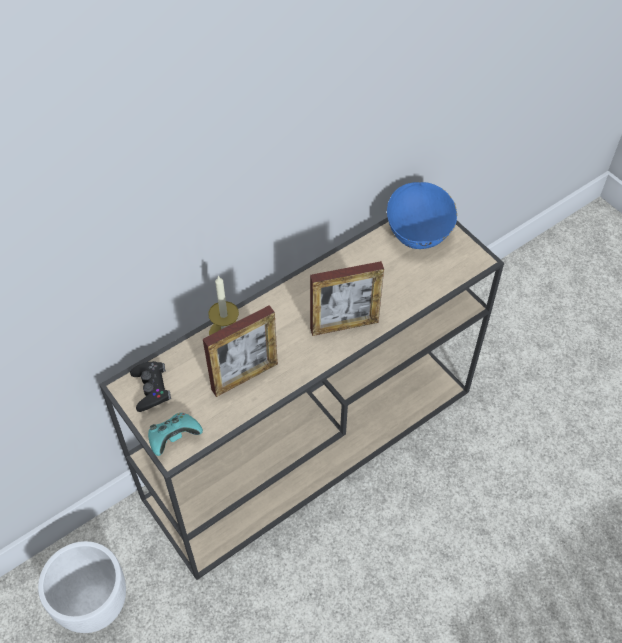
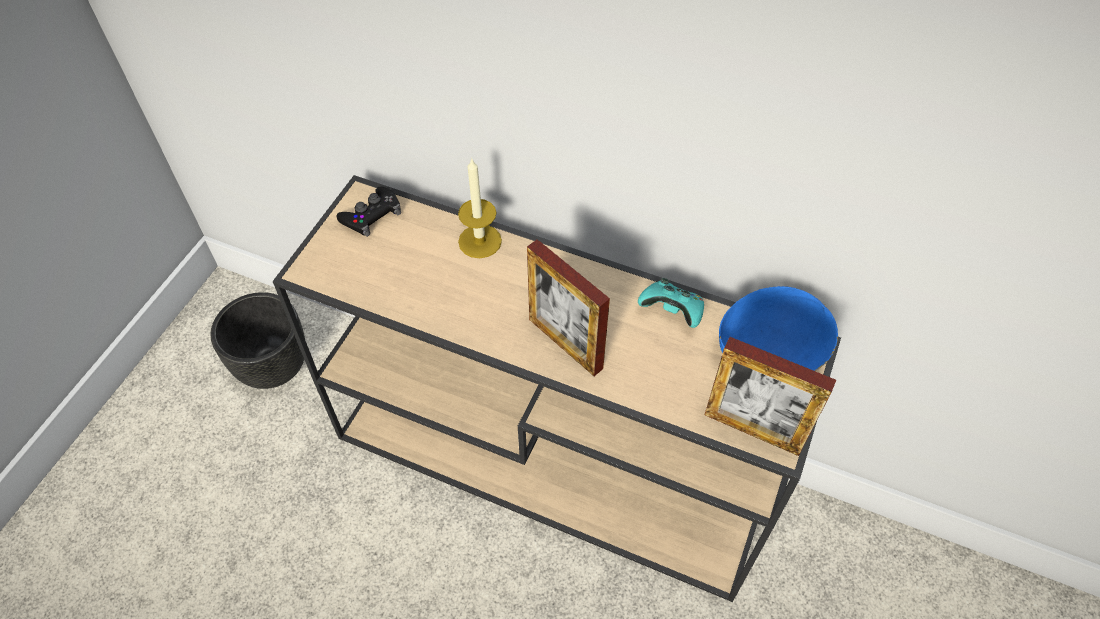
camera: 60 degrees right, 0 degrees up
white planter [38,541,126,633] -> black planter [210,292,305,389]
turquoise game controller [148,413,203,456] -> turquoise game controller moved to [638,278,704,328]
picture frame [203,305,278,397] -> picture frame moved to [705,337,836,456]

